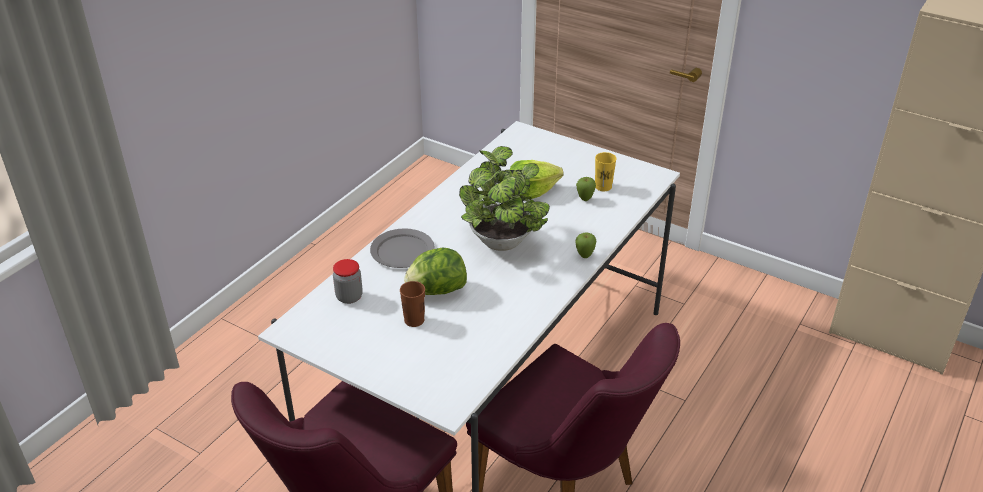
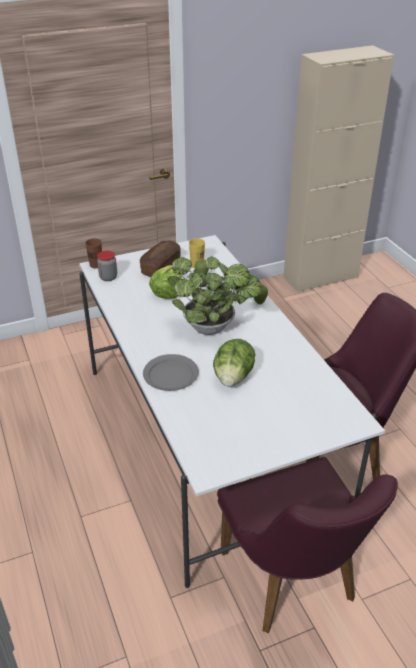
camera: 55 degrees left, 0 degrees up
jar [333,259,363,304] -> jar moved to [97,251,117,281]
brown cup [400,281,425,327] -> brown cup moved to [85,238,102,268]
none -> bread [140,241,181,277]

